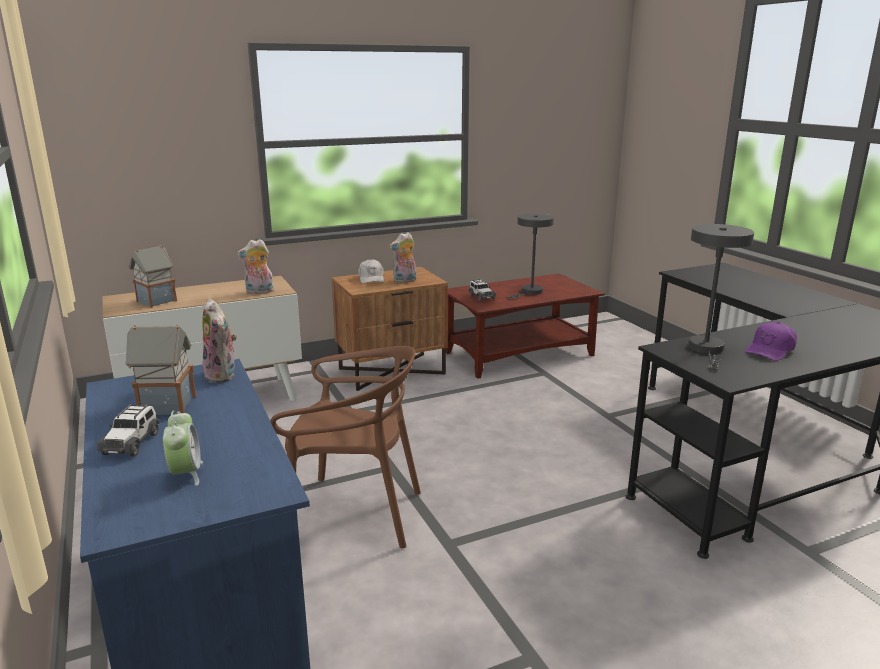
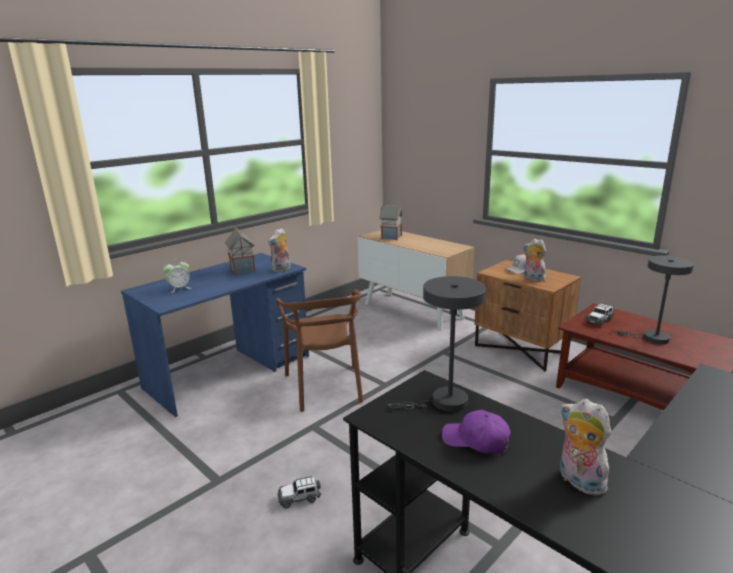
camera: 70 degrees right, 0 degrees up
toy car [97,404,160,457] -> toy car moved to [277,476,321,508]
plush toy [237,239,274,294] -> plush toy moved to [559,399,611,496]

